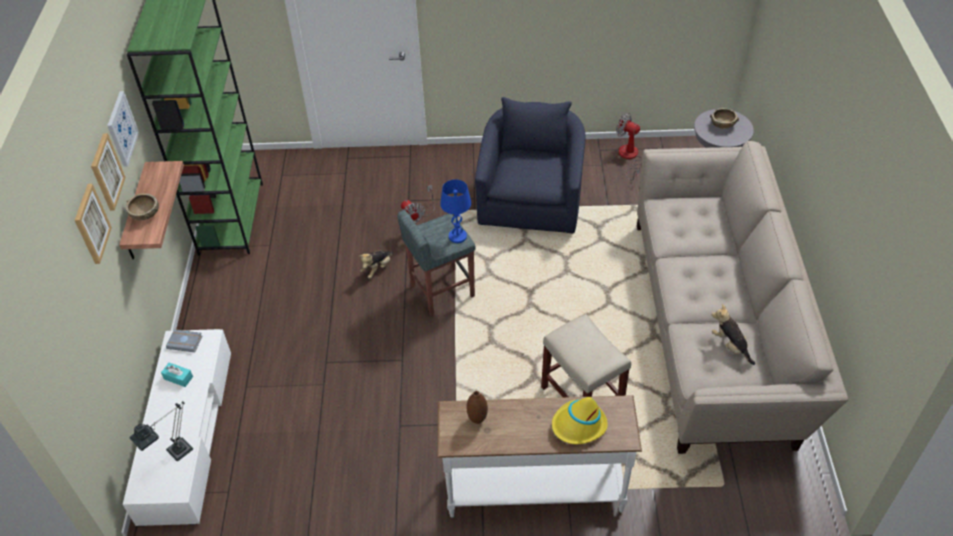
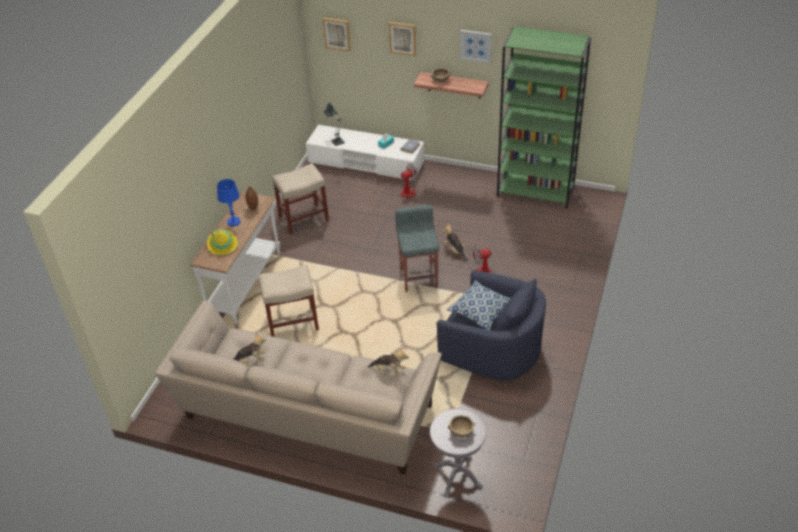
camera: 110 degrees right, 5 degrees down
picture [91,133,126,211] -> picture moved to [322,18,351,51]
blue table lamp [440,179,471,243] -> blue table lamp moved to [217,179,240,226]
fan [616,113,642,181] -> fan moved to [373,163,419,198]
none -> beige stool [272,163,329,234]
none -> plush toy [367,348,409,376]
none -> pillow [446,280,510,330]

